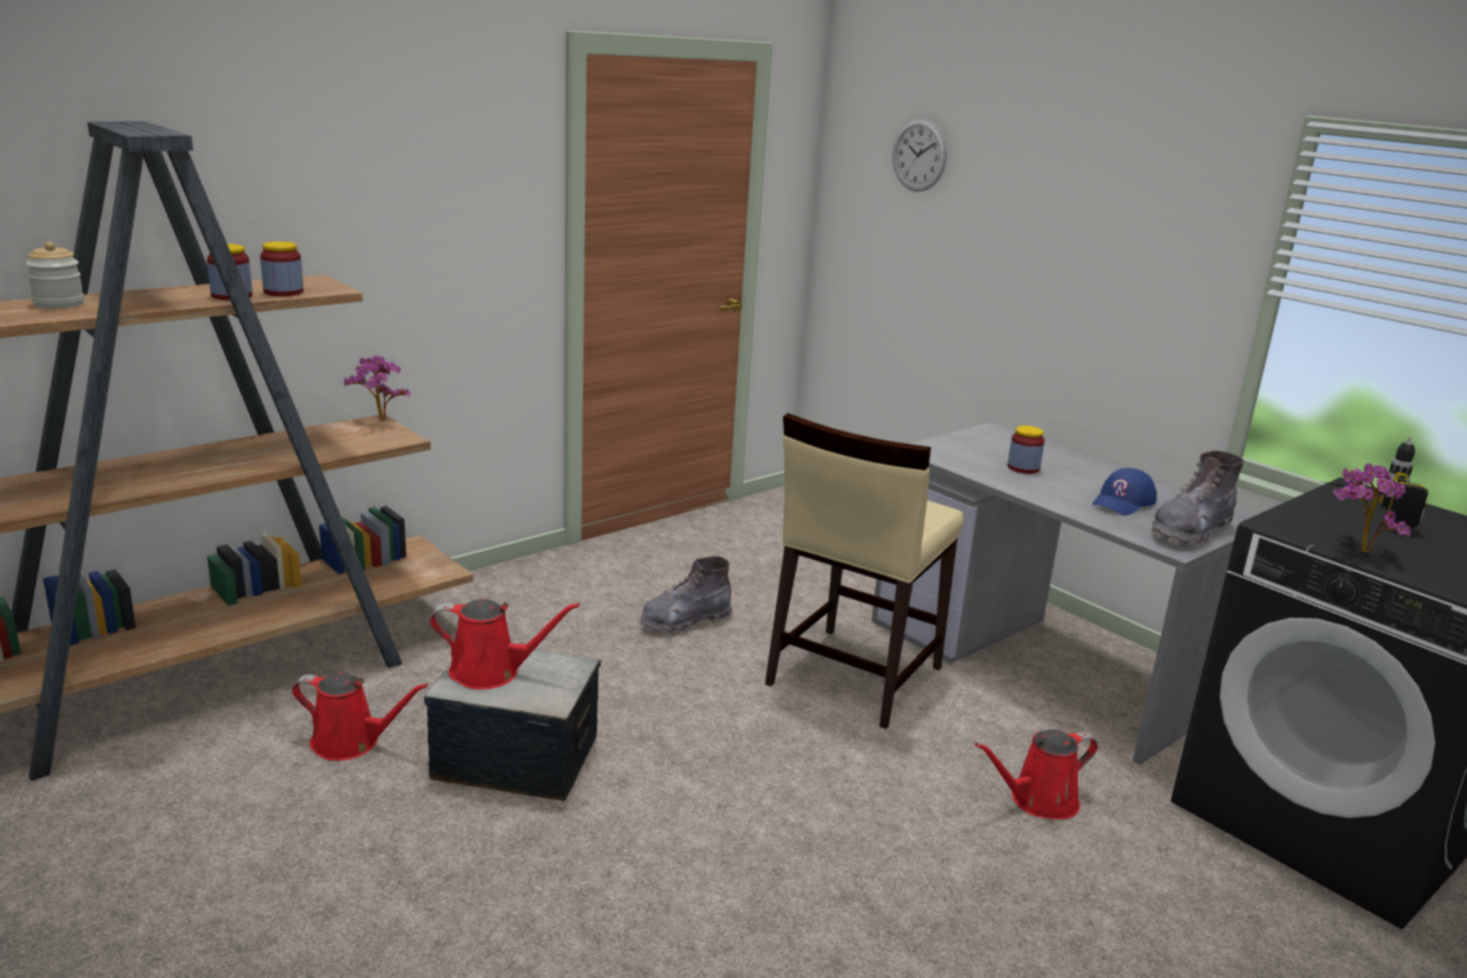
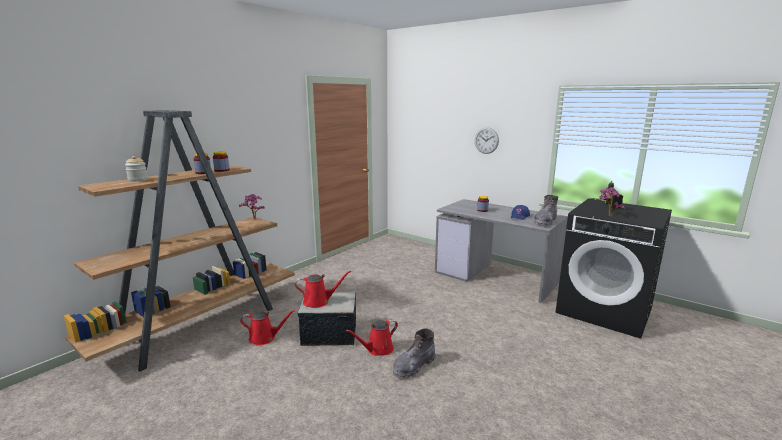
camera: 10 degrees left, 5 degrees down
grey boot [640,556,733,635] -> grey boot moved to [393,328,436,378]
beige chair [765,413,963,729] -> none
wall clock [893,119,947,191] -> wall clock moved to [475,127,499,154]
red watering can [975,729,1098,820] -> red watering can moved to [346,319,398,356]

